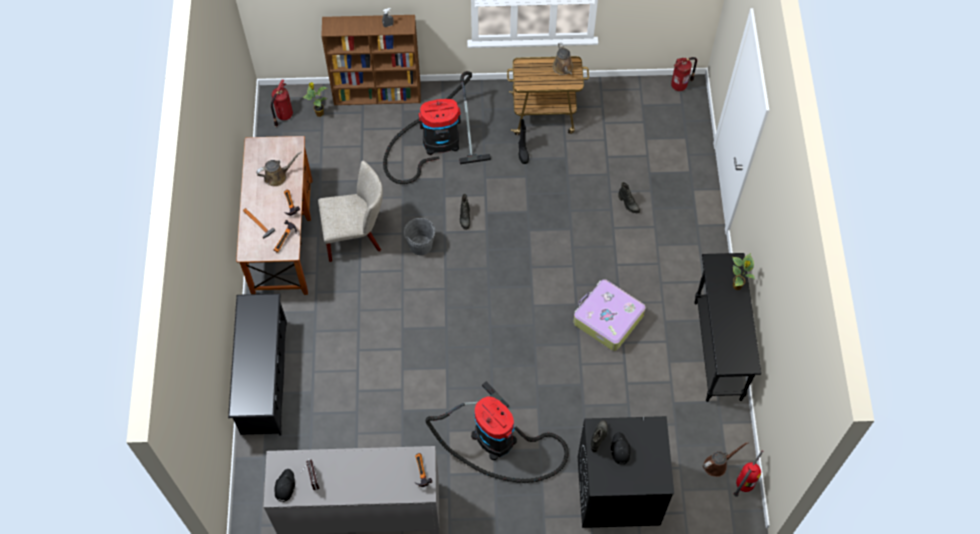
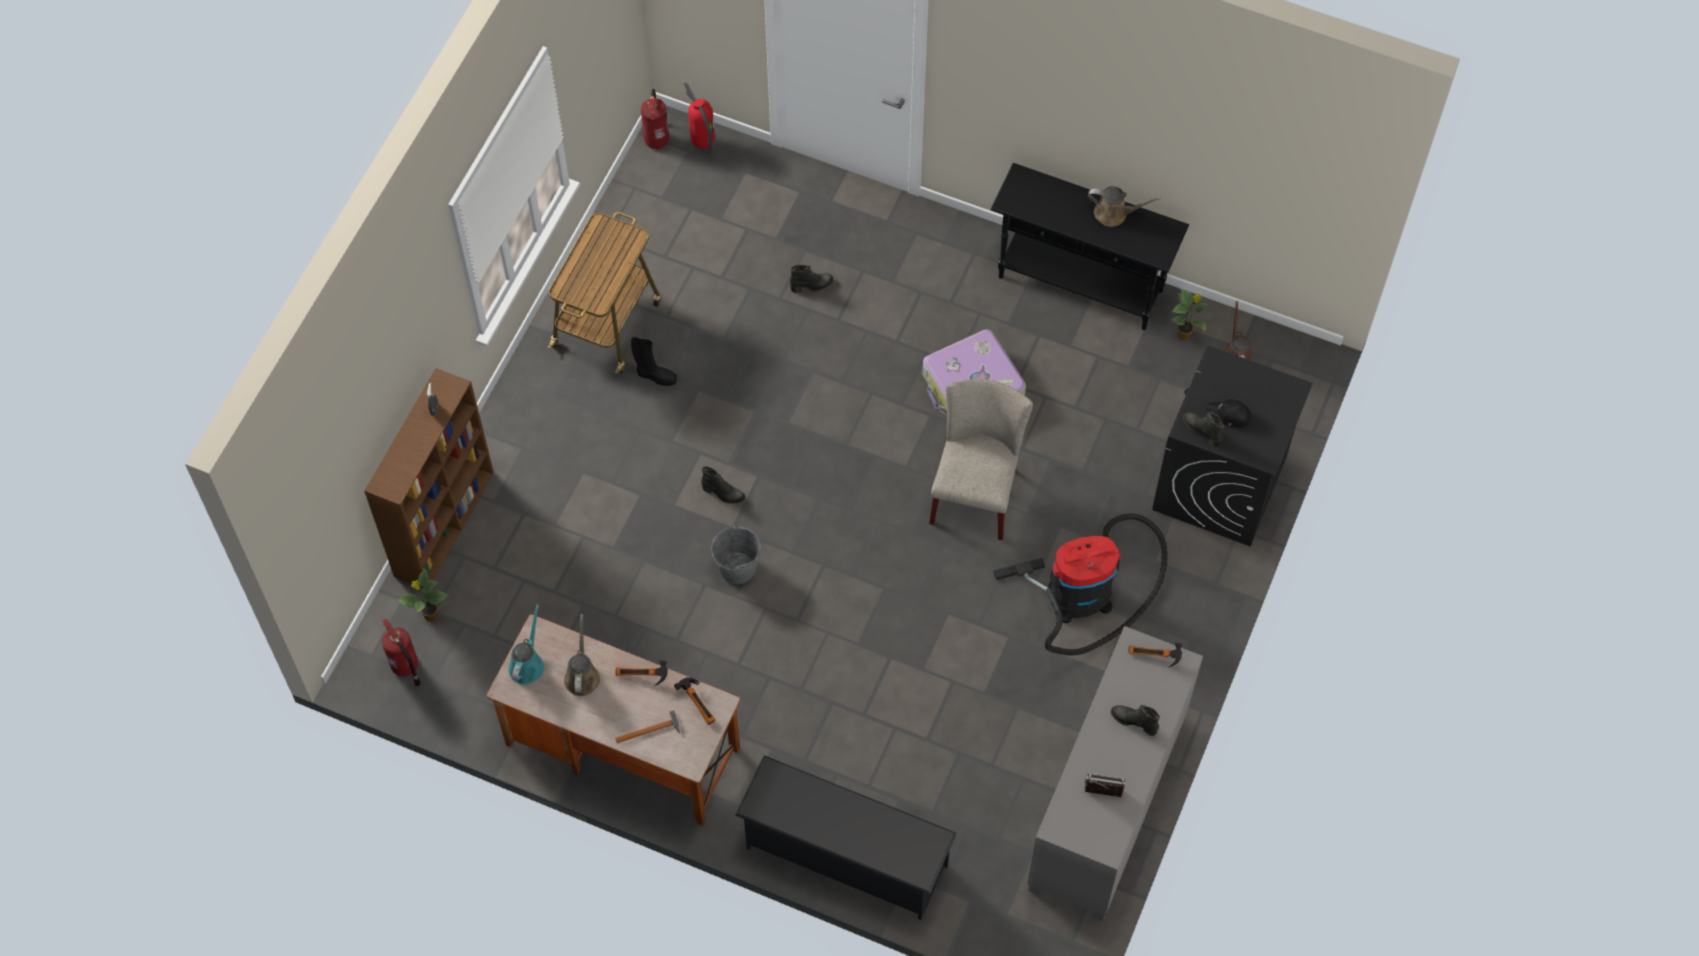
camera: 65 degrees left, 0 degrees up
black cap [275,469,295,502] -> none
beige chair [318,161,383,262] -> beige chair moved to [929,379,1033,540]
vacuum cleaner [383,71,491,184] -> none
brown watering can [553,43,573,75] -> brown watering can moved to [1088,186,1161,227]
potted plant [733,253,755,290] -> potted plant moved to [1172,289,1210,341]
fire extinguisher [734,450,763,497] -> fire extinguisher moved to [684,83,715,155]
none -> turquoise watering can [508,604,544,685]
none -> black boot [1111,705,1160,736]

